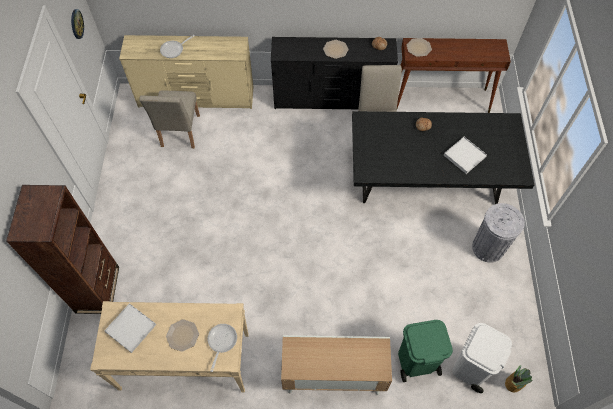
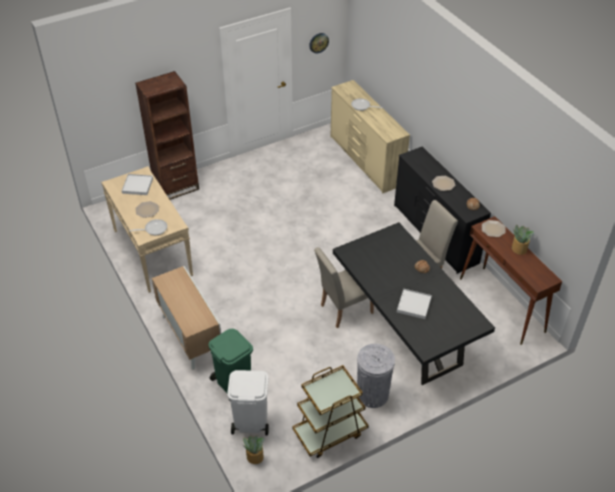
camera: 60 degrees right, 15 degrees down
beige chair [139,90,200,148] -> beige chair moved to [314,247,374,328]
none -> brown cart [292,365,369,458]
none -> potted plant [512,225,534,255]

